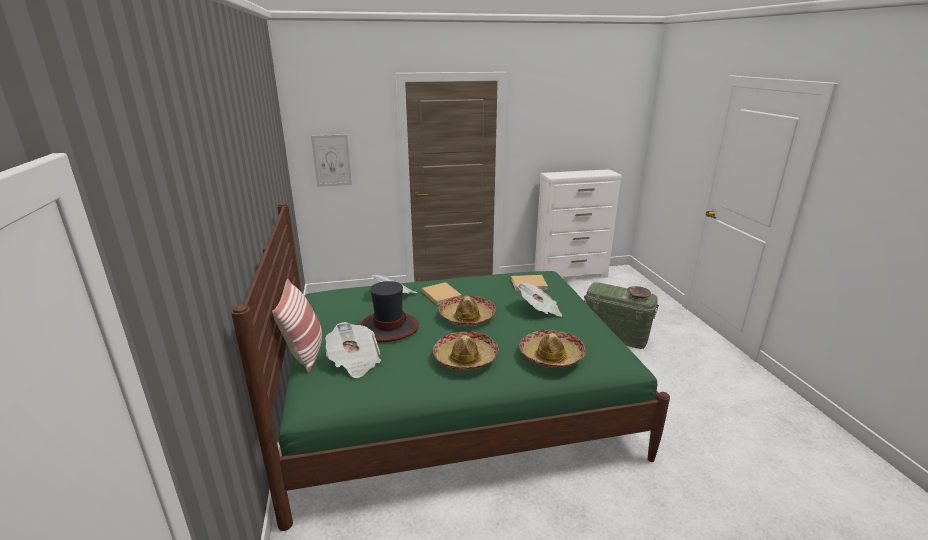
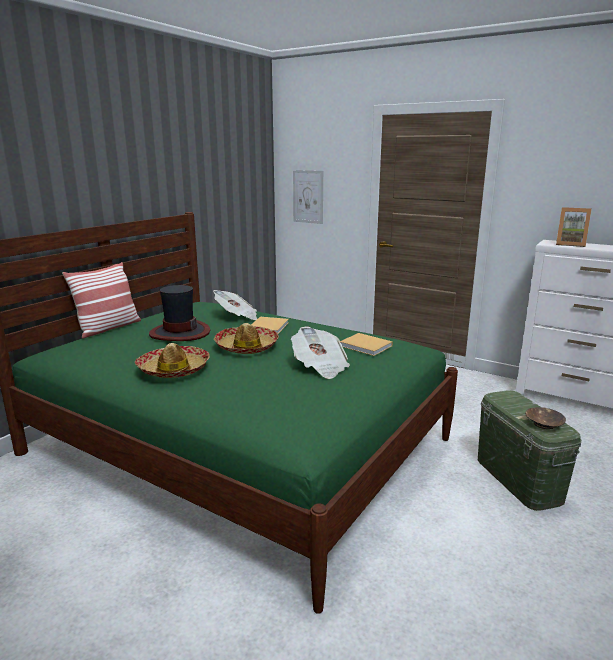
camera: 45 degrees right, 5 degrees down
newspaper [325,322,381,378] -> none
hat [519,330,585,368] -> none
none -> picture frame [556,207,592,247]

